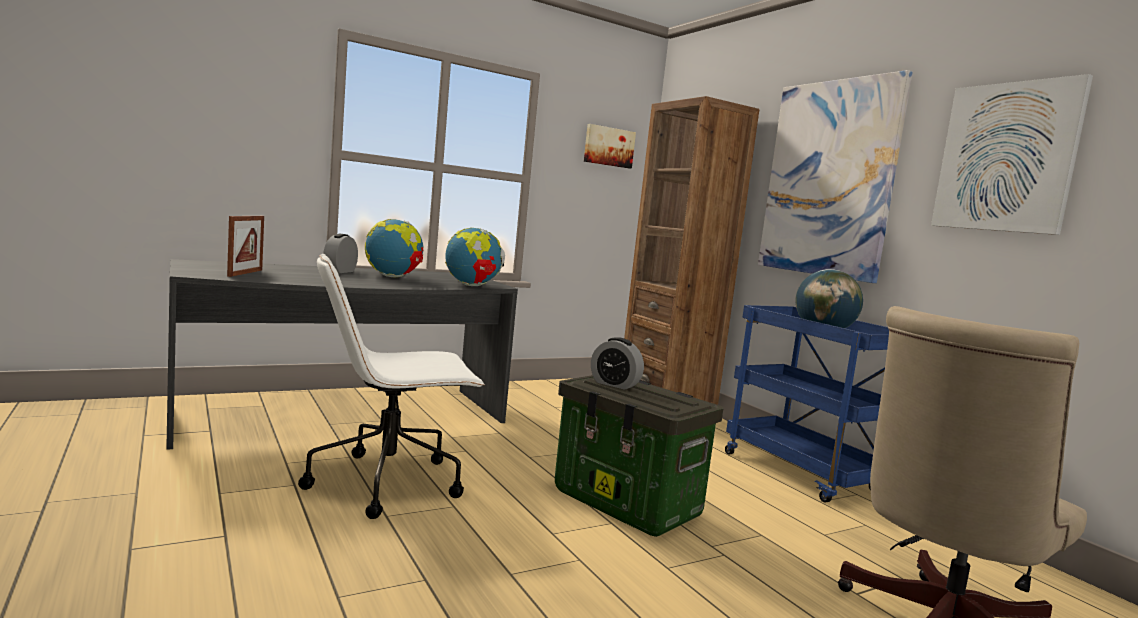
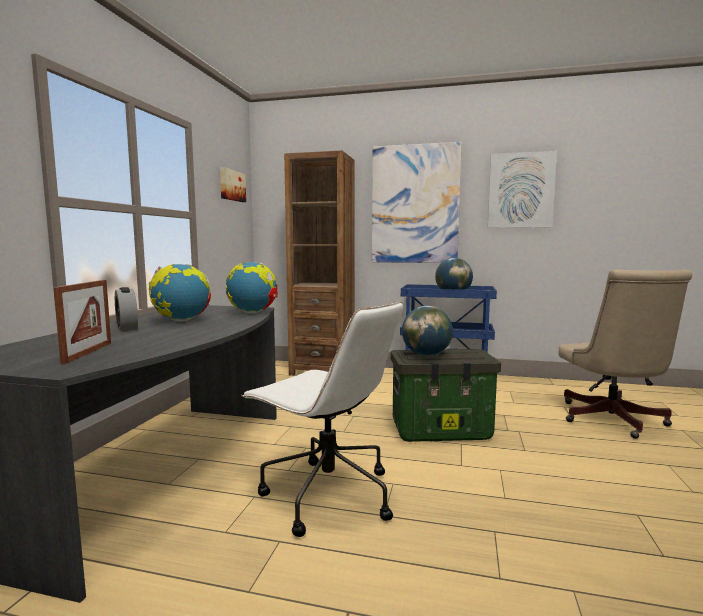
camera: 45 degrees left, 0 degrees up
picture frame [227,216,264,277] -> picture frame turned 45 degrees clockwise [53,280,111,364]
white office chair [298,254,485,519] -> white office chair turned 75 degrees counterclockwise [241,301,403,537]
alarm clock [591,337,644,390] -> globe [402,306,453,356]

